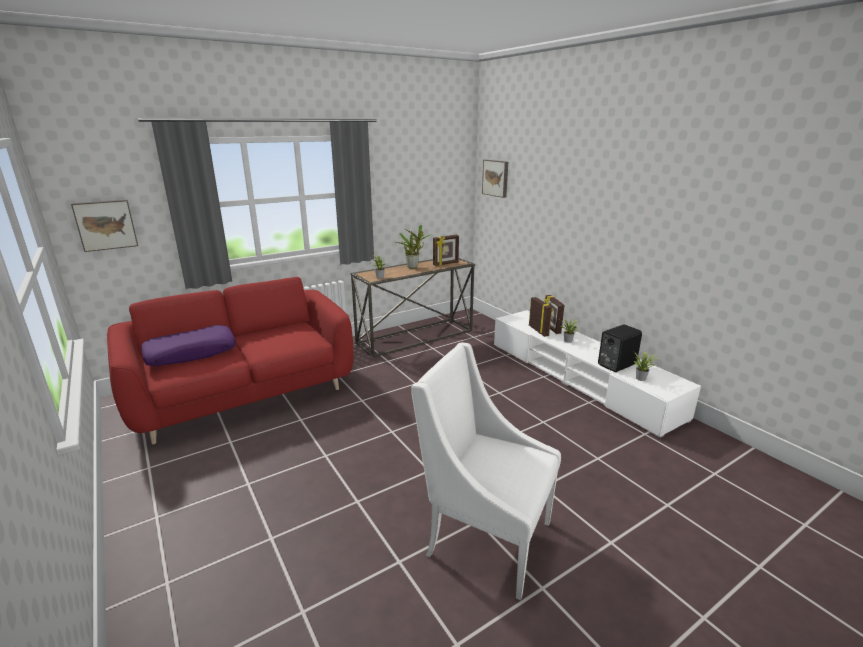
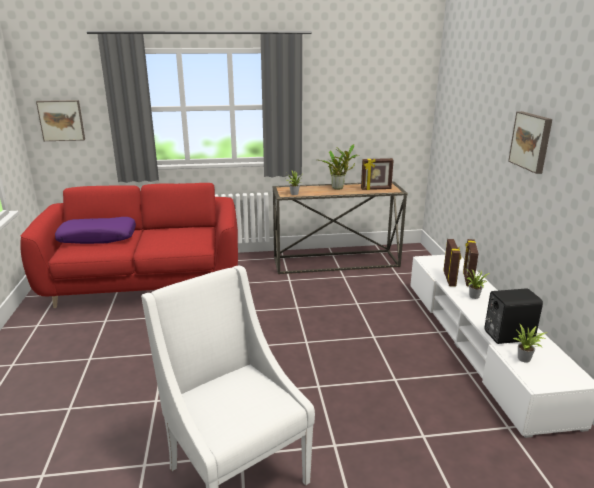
camera: 25 degrees right, 0 degrees up
picture [482,160,508,198] -> picture moved to [508,111,552,174]

